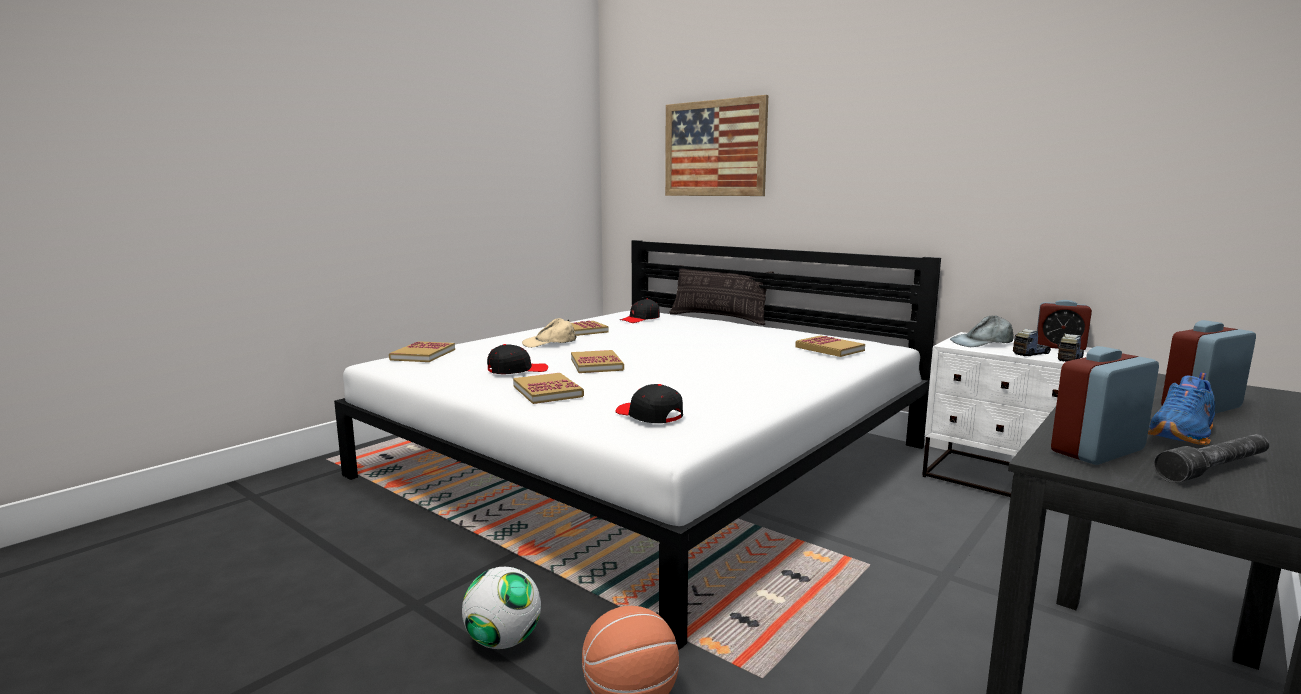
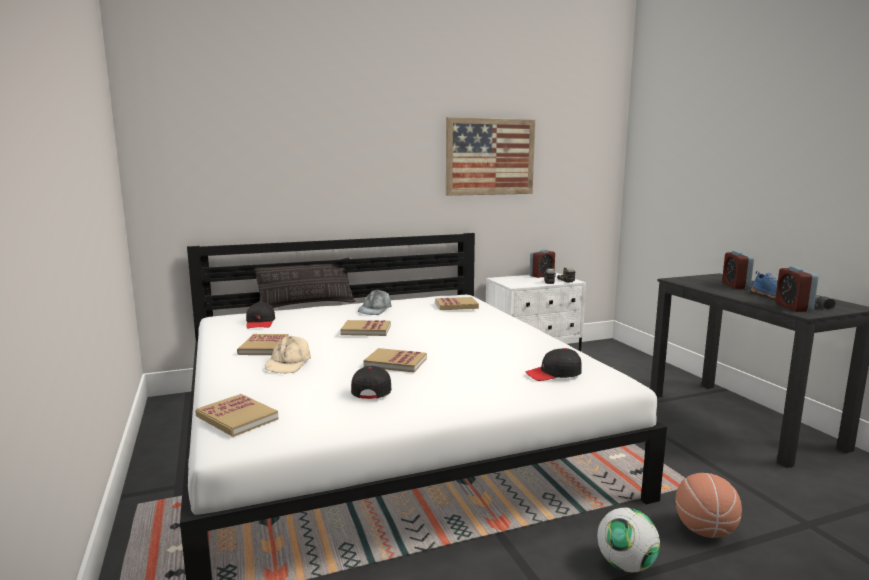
camera: 60 degrees left, 0 degrees up
book [513,373,584,404] -> book moved to [340,320,391,336]
picture [665,95,768,196] -> picture moved to [446,117,535,196]
grey cap [950,315,1014,347] -> grey cap moved to [358,290,392,315]

